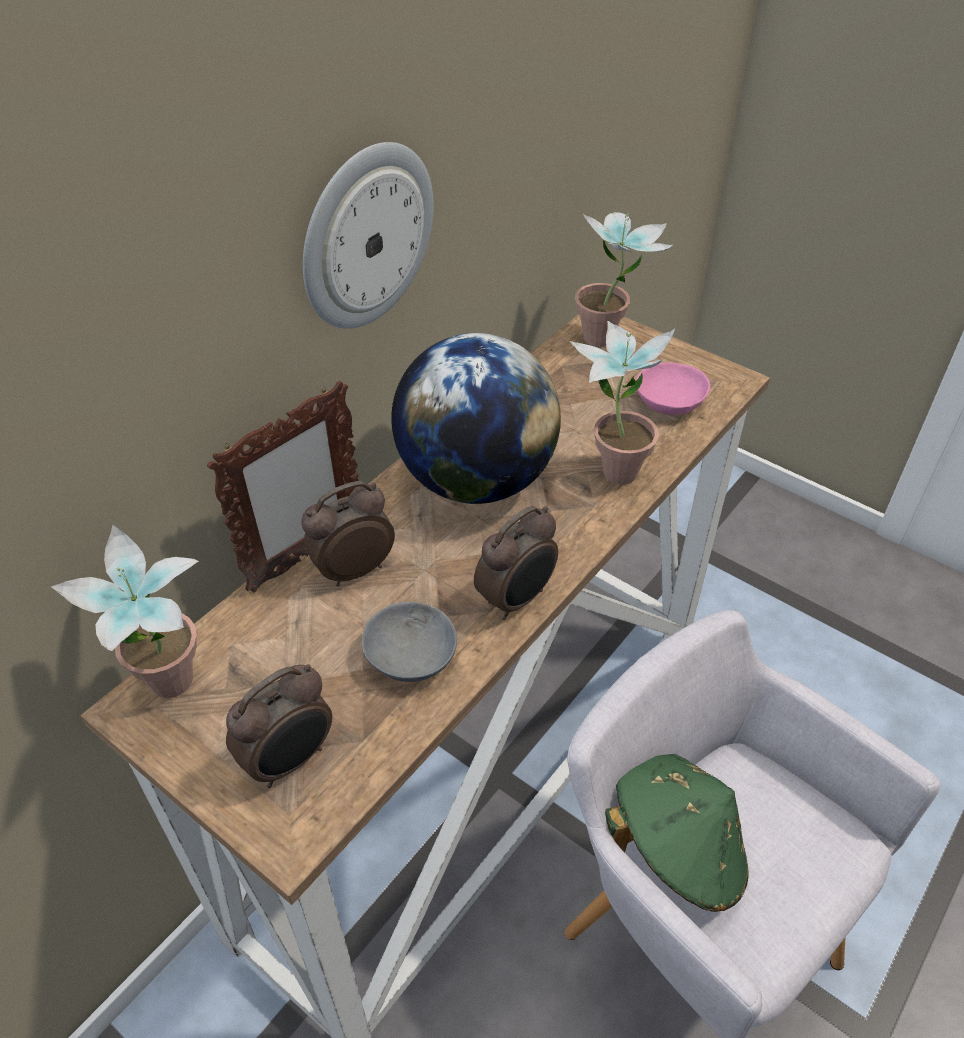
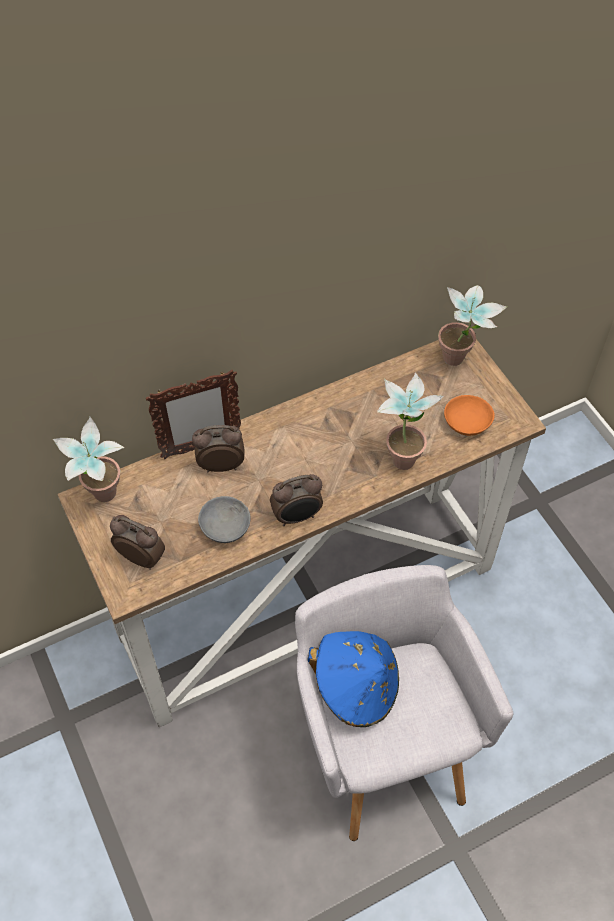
camera: 25 degrees right, 10 degrees up
alarm clock [226,664,332,788] -> alarm clock turned 135 degrees counterclockwise [110,515,165,570]
wall clock [303,142,434,329] -> none
globe [391,333,561,504] -> none
green hat [605,754,748,912] -> blue hat [308,631,399,727]
pink bowl [636,362,710,415] -> orange bowl [444,395,494,436]

